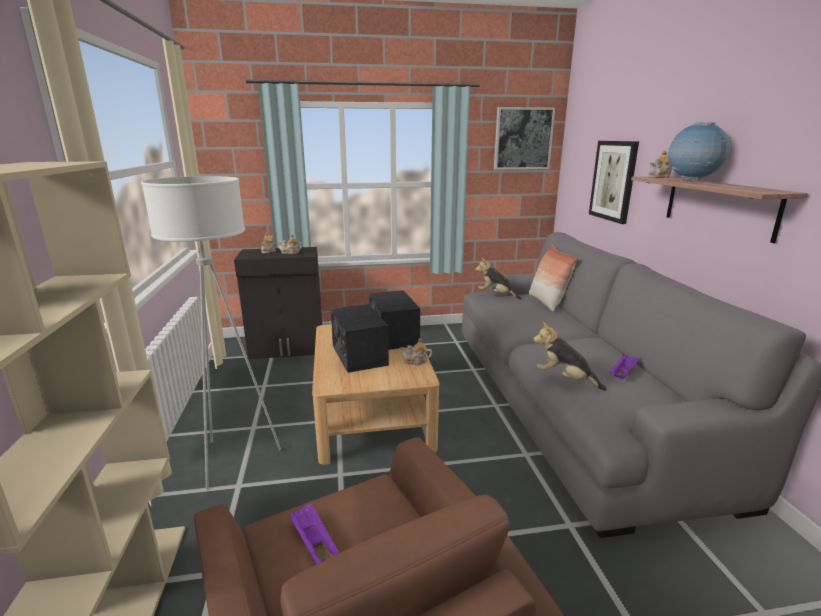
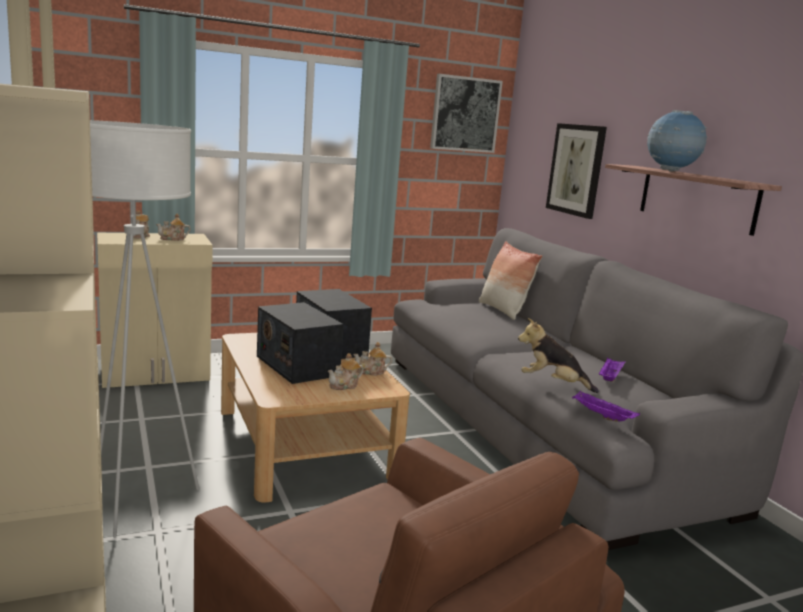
camera: 15 degrees left, 5 degrees down
black cabinet [234,247,322,359] -> beige cabinet [97,233,213,388]
purple tray [289,503,339,564] -> purple tray moved to [572,391,640,422]
plush toy [476,258,522,300] -> none
teapot [648,151,672,178] -> teapot moved to [328,353,363,390]

